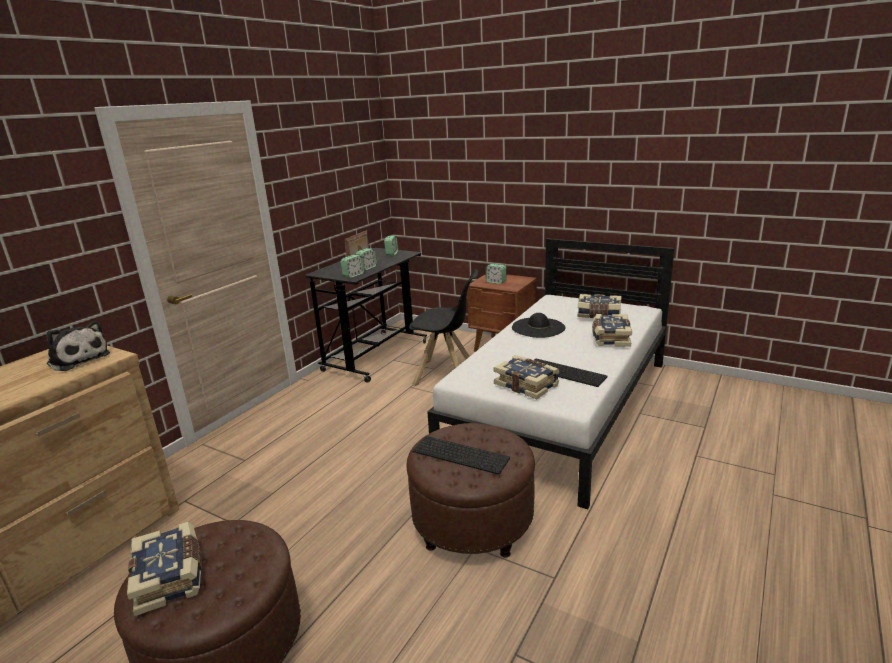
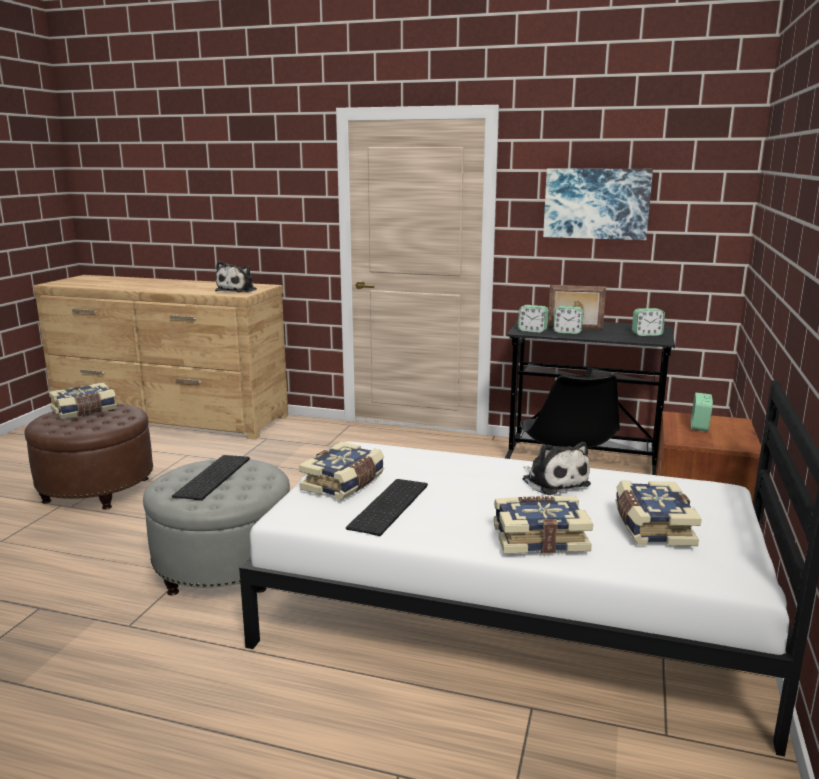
camera: 75 degrees right, 5 degrees down
brown ottoman [407,423,535,558] -> grey ottoman [143,459,290,596]
black hat [512,313,566,338] -> plush toy [523,442,591,495]
none -> picture [543,168,653,240]

